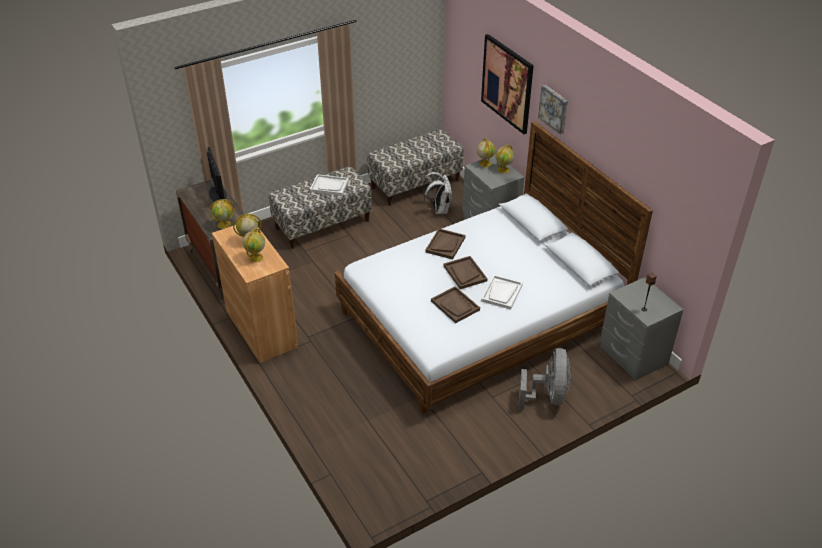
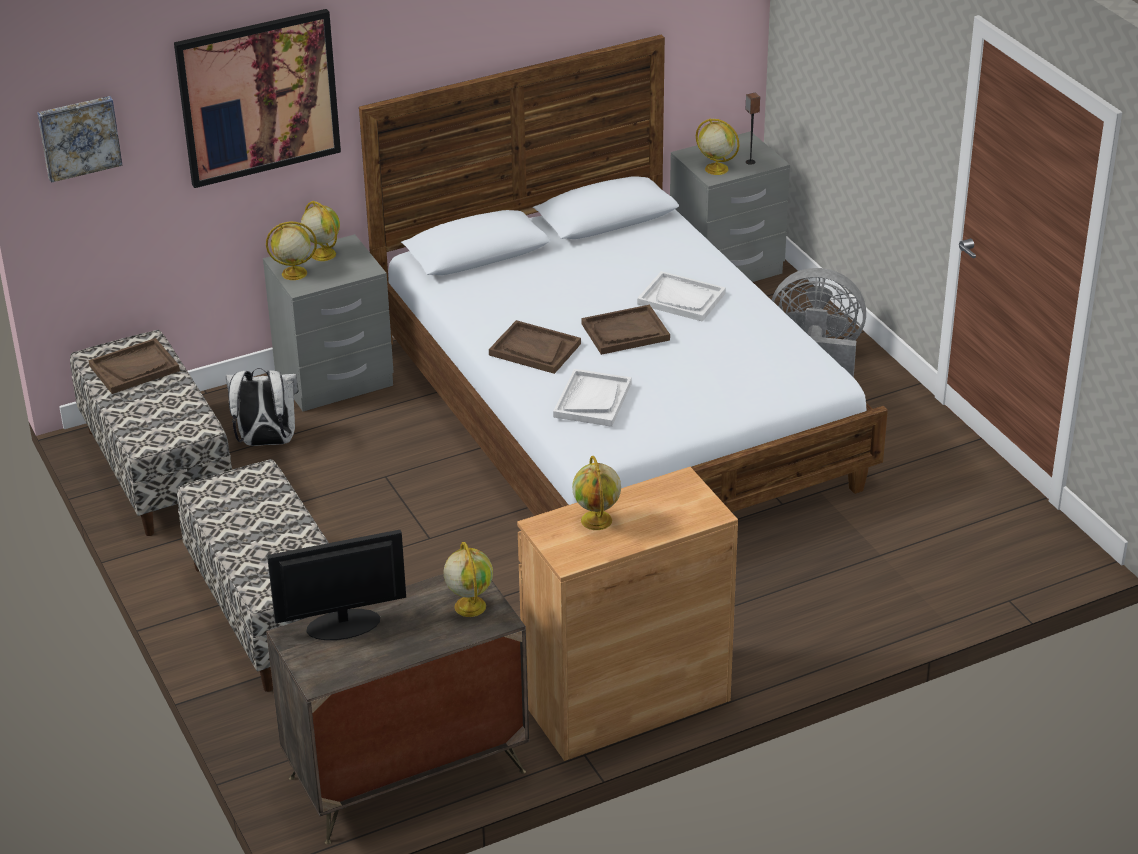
camera: 85 degrees left, 5 degrees down
globe [242,229,265,263] -> globe moved to [696,118,740,175]
white tray [310,174,349,196] -> white tray moved to [553,369,632,427]
brown tray [431,286,480,323] -> brown tray moved to [89,338,180,394]
picture [538,85,568,134] -> picture moved to [37,96,122,183]

